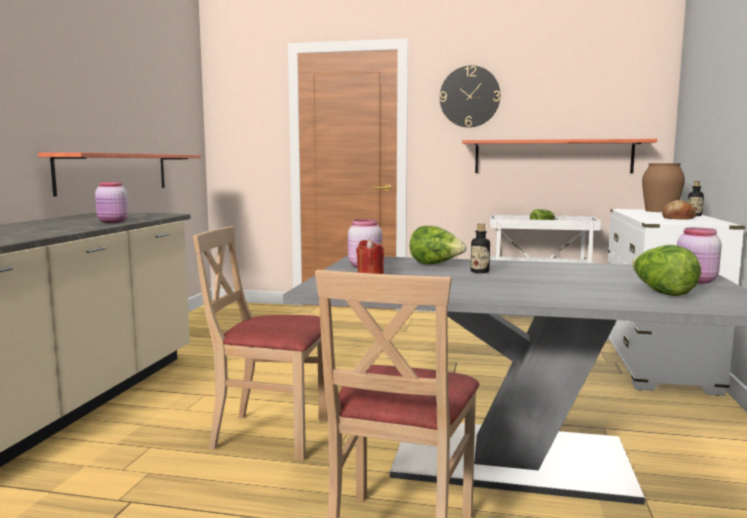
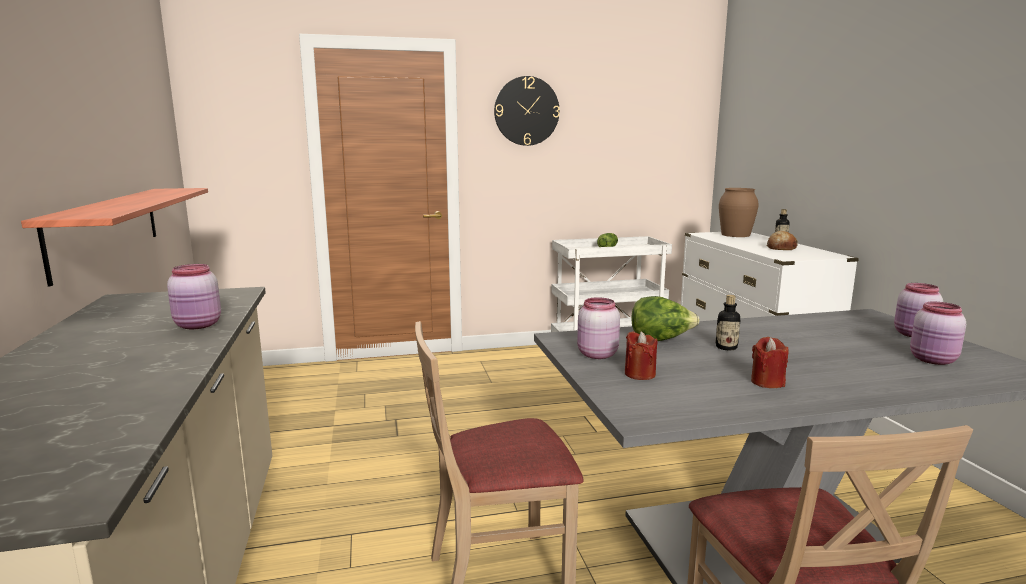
camera: 25 degrees left, 5 degrees up
shelf [462,139,657,173] -> none
lettuce [632,245,701,296] -> pink jar [910,301,966,365]
none -> red candle [751,337,789,388]

